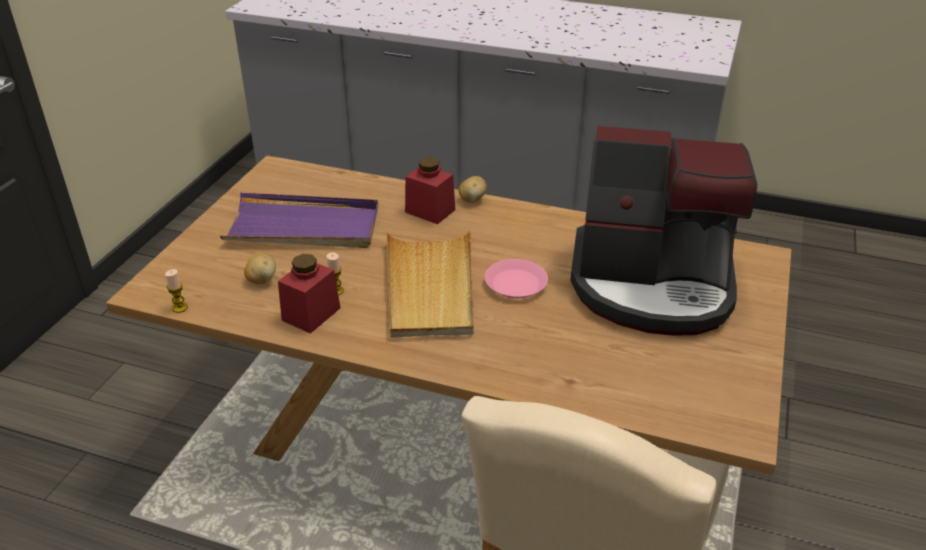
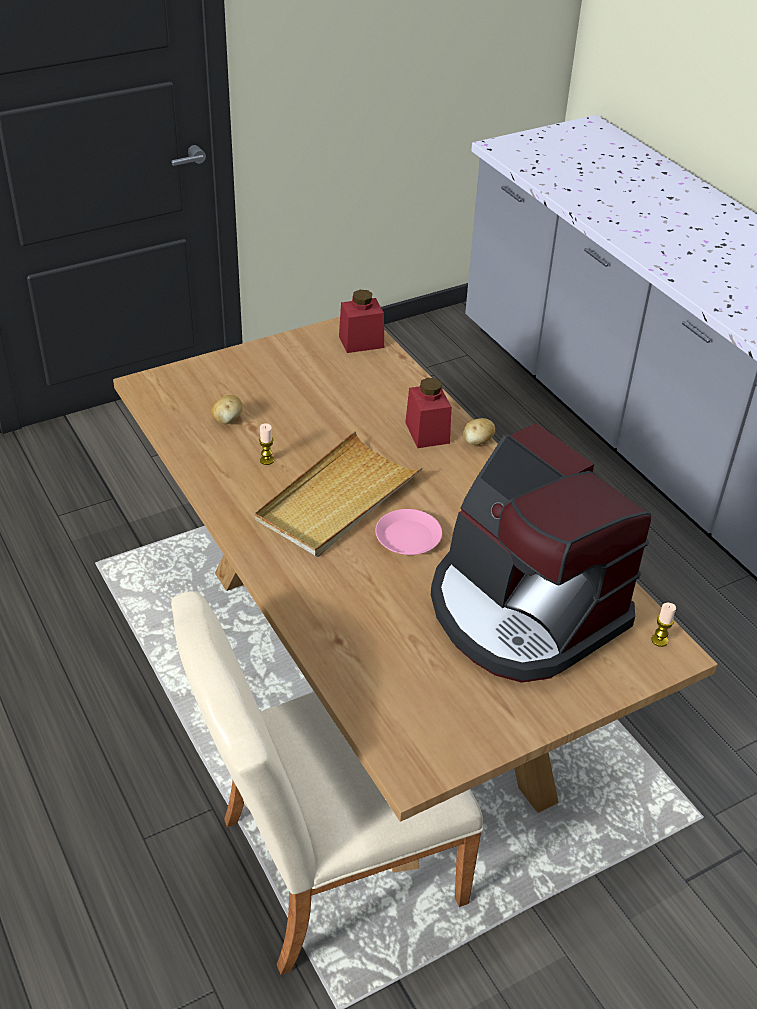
camera: 40 degrees right, 5 degrees up
candle [165,269,188,313] -> candle moved to [651,603,676,647]
purple tray [220,192,379,248] -> none
red jar [278,254,340,334] -> red jar moved to [339,290,384,353]

